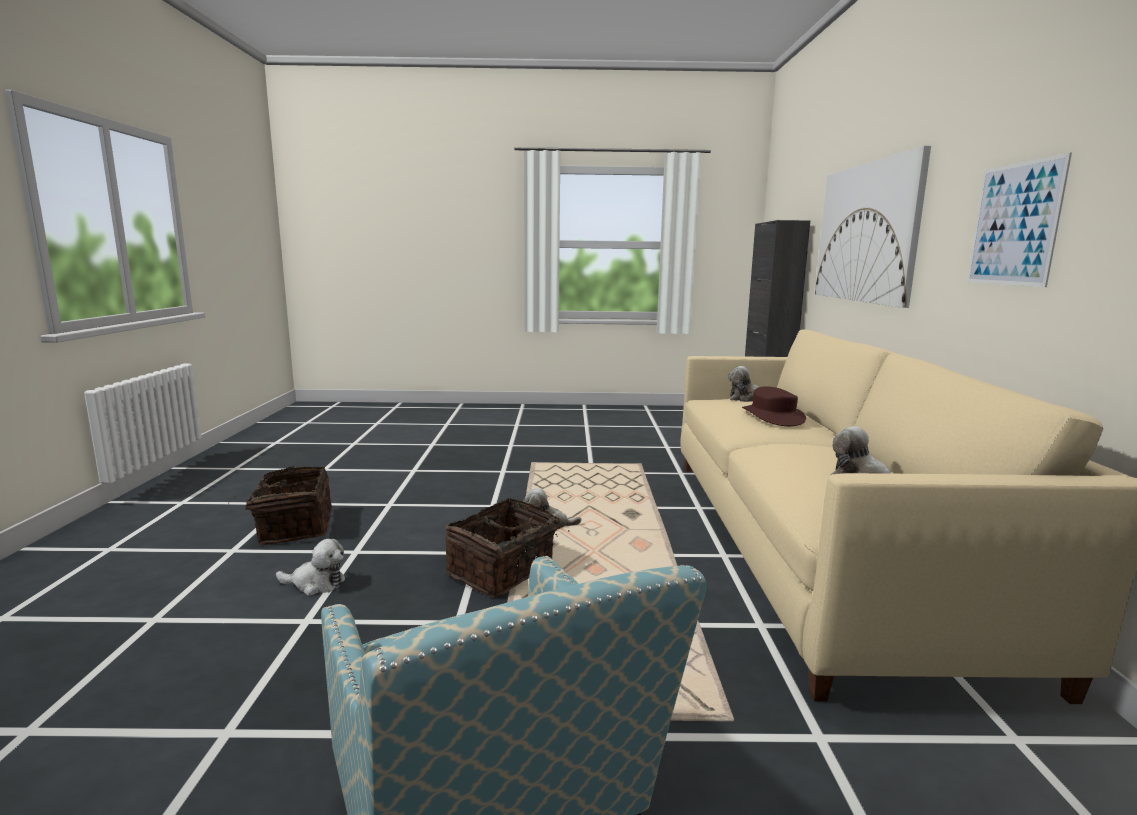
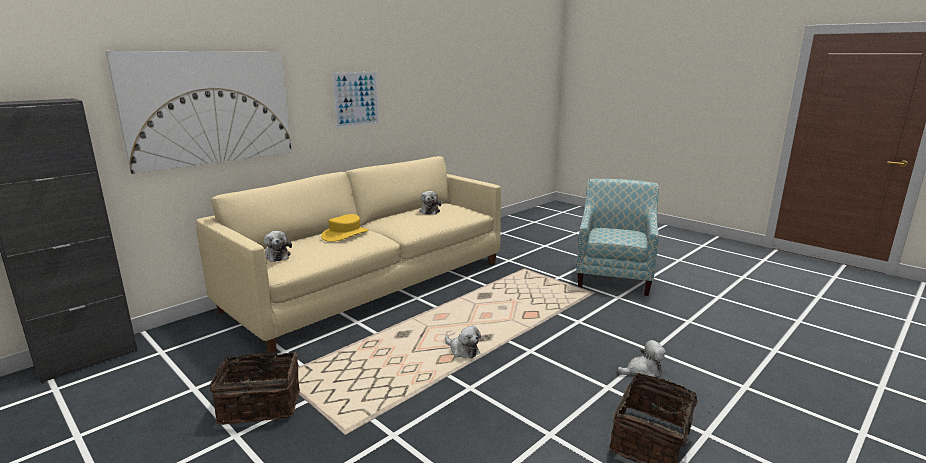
camera: 135 degrees left, 5 degrees up
plush toy [276,539,345,596] -> plush toy turned 120 degrees clockwise [617,340,666,377]
basket [445,498,570,598] -> basket moved to [209,350,300,425]
brown hat [742,386,806,426] -> yellow hat [321,214,369,242]

